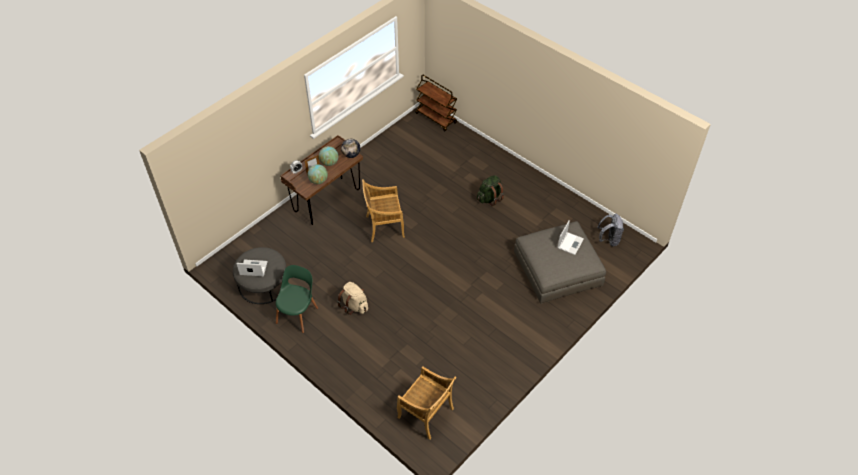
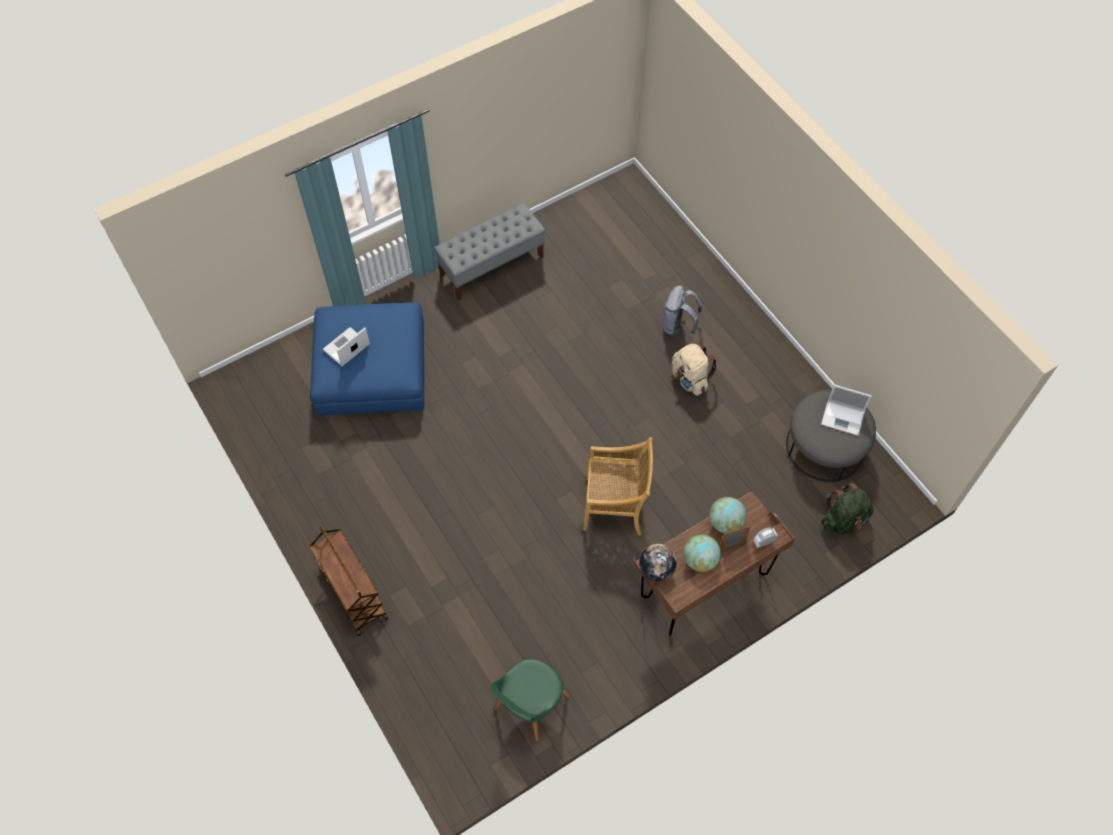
camera: 165 degrees left, 10 degrees up
green chair [276,265,318,333] -> green chair moved to [490,658,570,741]
beige chair [397,367,457,440] -> none
brown cart [415,75,457,131] -> brown cart moved to [310,526,388,636]
green backpack [477,175,504,206] -> green backpack moved to [821,483,874,534]
grey ottoman [514,221,606,304] -> blue ottoman [310,302,424,416]
grey backpack [597,214,624,246] -> grey backpack moved to [663,286,702,335]
none -> grey bench [434,203,545,301]

